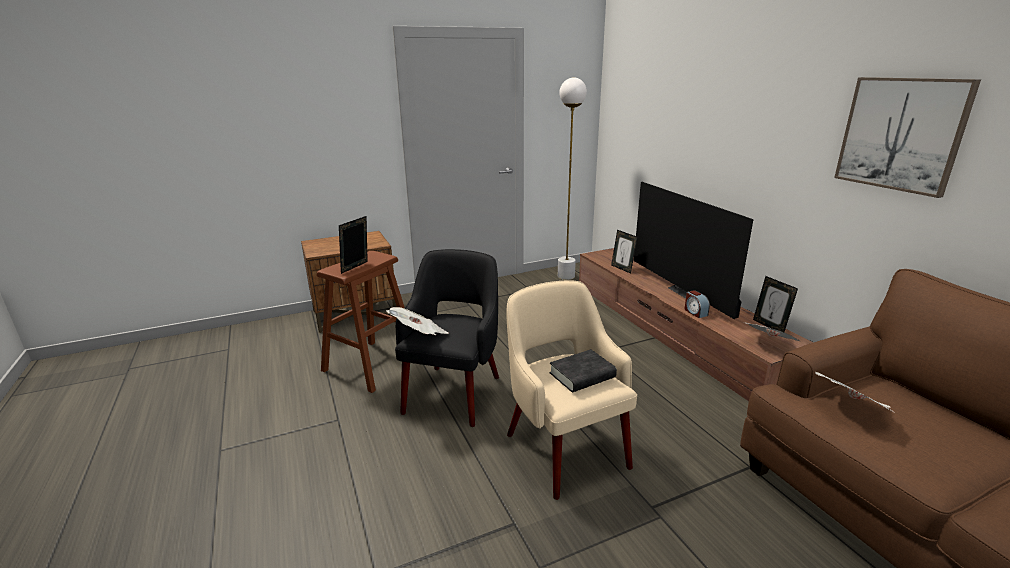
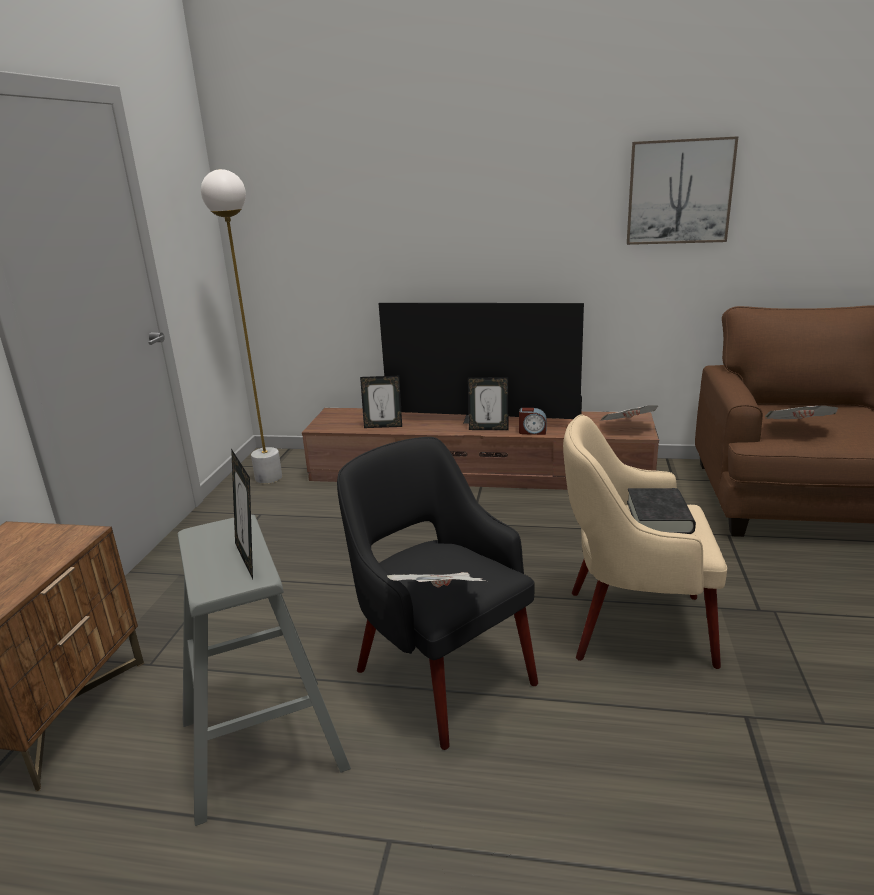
camera: 55 degrees left, 0 degrees up
brown stool [317,251,405,393] -> grey stool [177,515,351,826]
picture frame [753,276,798,332] -> picture frame moved to [468,377,508,430]

